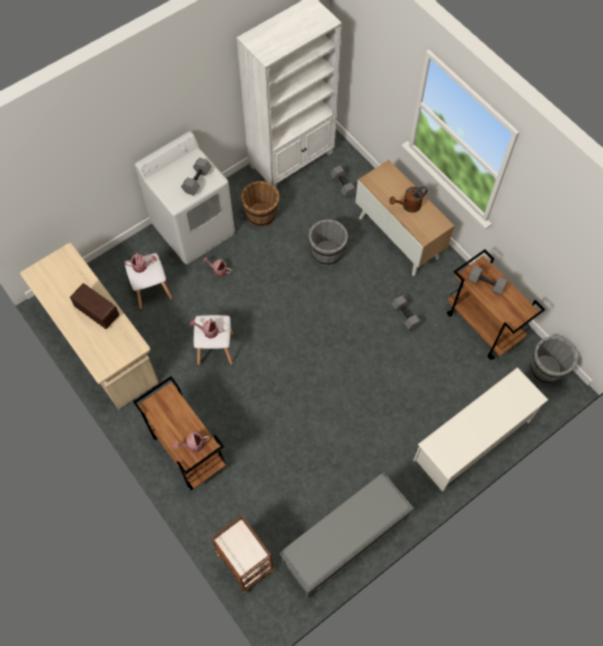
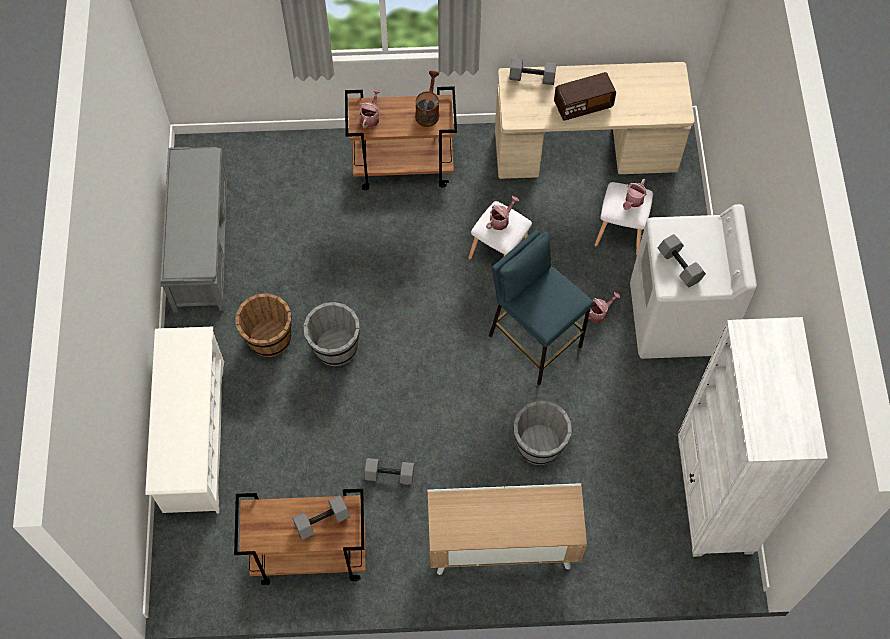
camera: 125 degrees right, 0 degrees up
brown cart [211,515,275,594] -> none
brown bucket [241,181,279,227] -> brown bucket moved to [236,293,292,357]
grey dumbbell [330,165,357,198] -> grey dumbbell moved to [509,58,557,85]
brown watering can [389,186,428,213] -> brown watering can moved to [415,70,439,127]
grey bucket [530,336,577,384] -> grey bucket moved to [303,302,360,366]
none -> blue stool [489,230,594,386]

